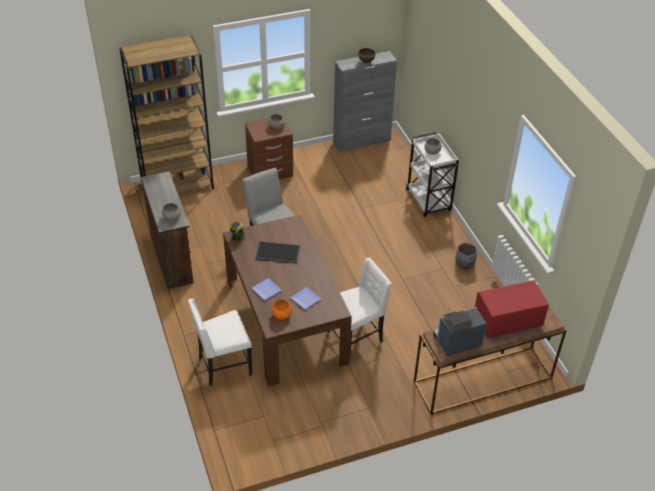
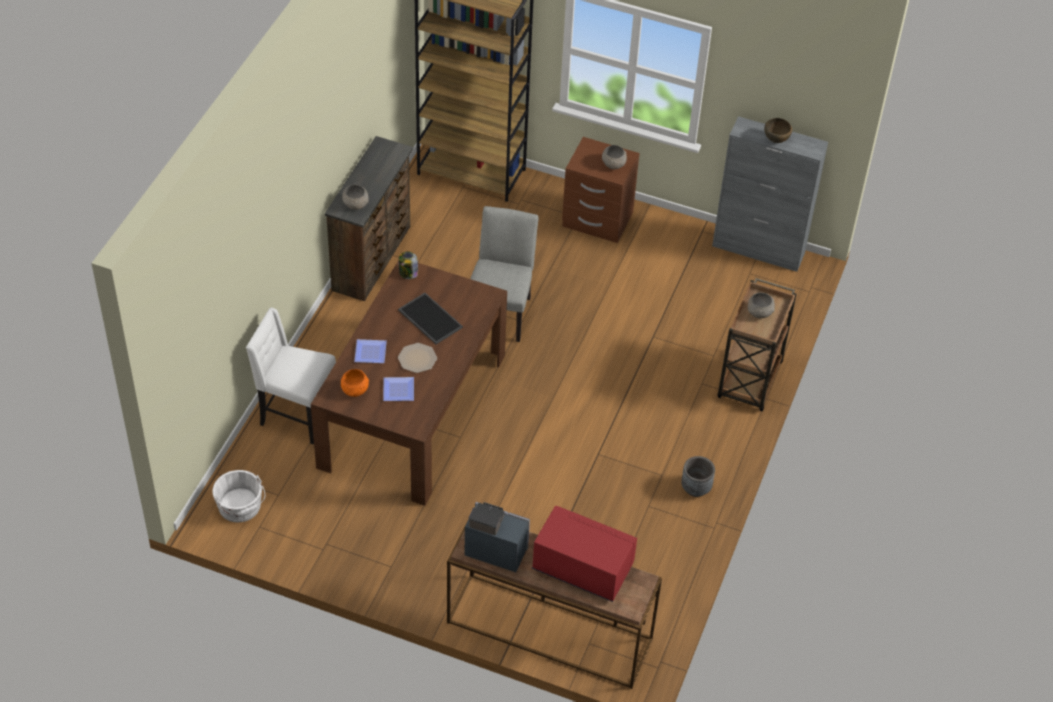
camera: 40 degrees right, 5 degrees up
white chair [327,258,391,352] -> none
white cart [406,132,459,217] -> brown cart [718,278,797,411]
none -> white bucket [213,470,265,522]
none -> plate [398,343,437,373]

